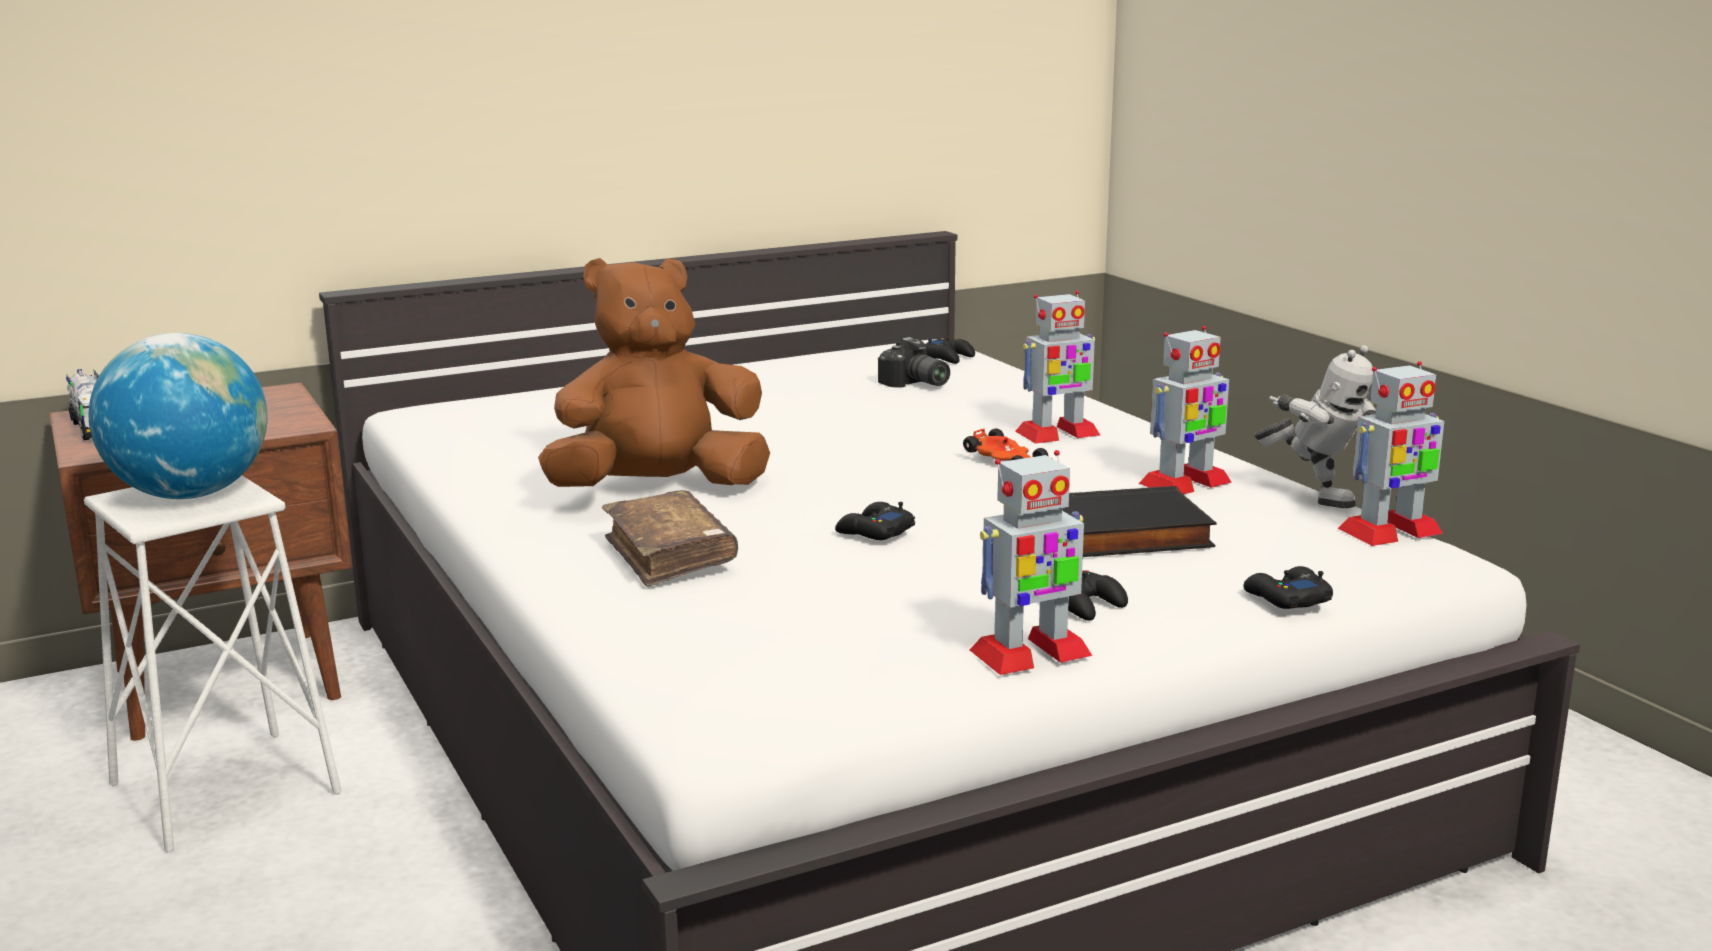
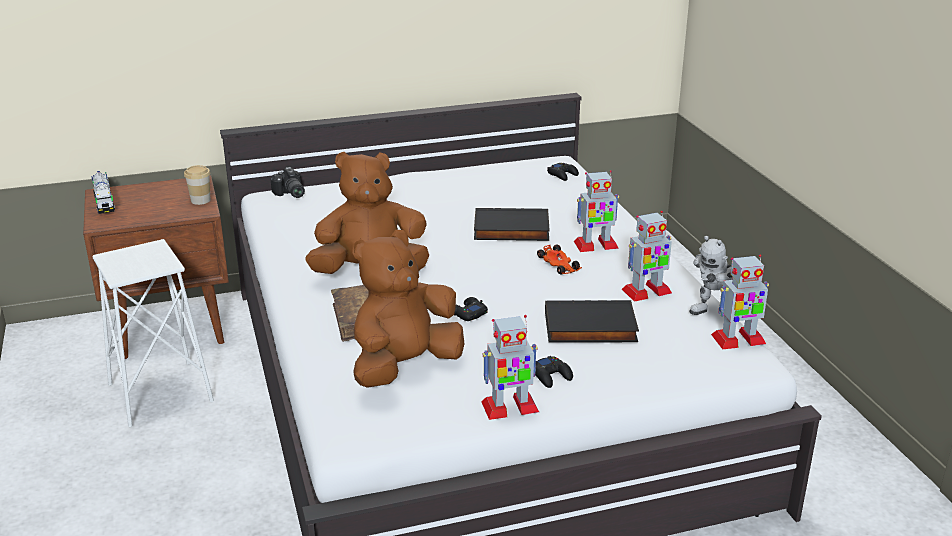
camera: 10 degrees right, 10 degrees up
globe [89,333,267,499] -> none
camera [878,337,950,388] -> camera moved to [271,167,305,198]
black game controller [1243,566,1333,609] -> none
toy robot [1255,345,1376,508] -> toy robot turned 75 degrees clockwise [689,236,733,315]
none -> cup [184,165,211,205]
none -> brown plush toy [353,230,464,388]
none -> black book [474,208,550,241]

